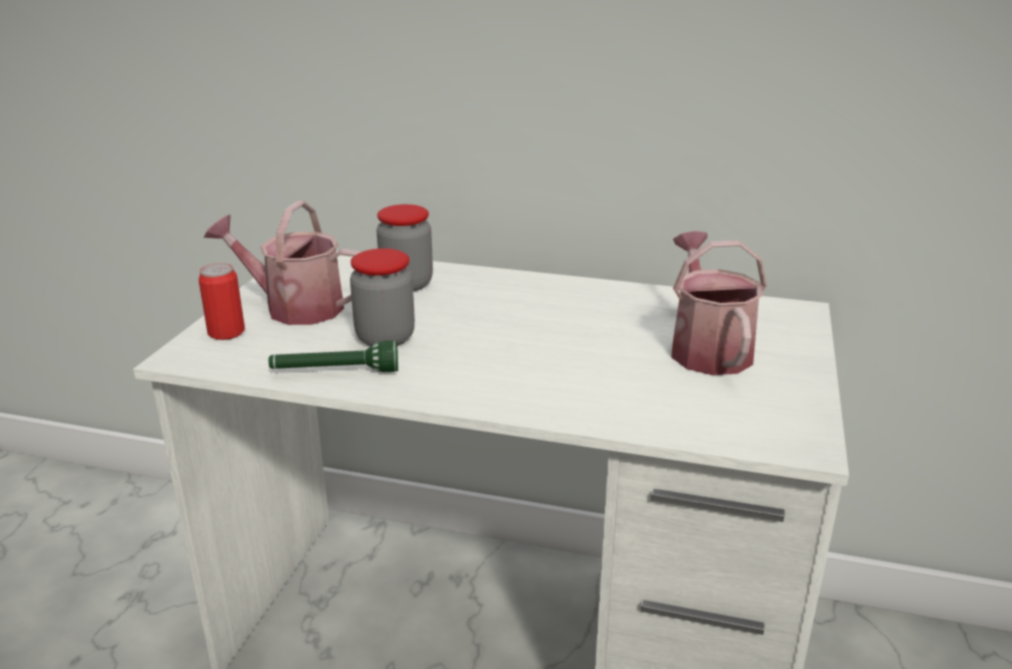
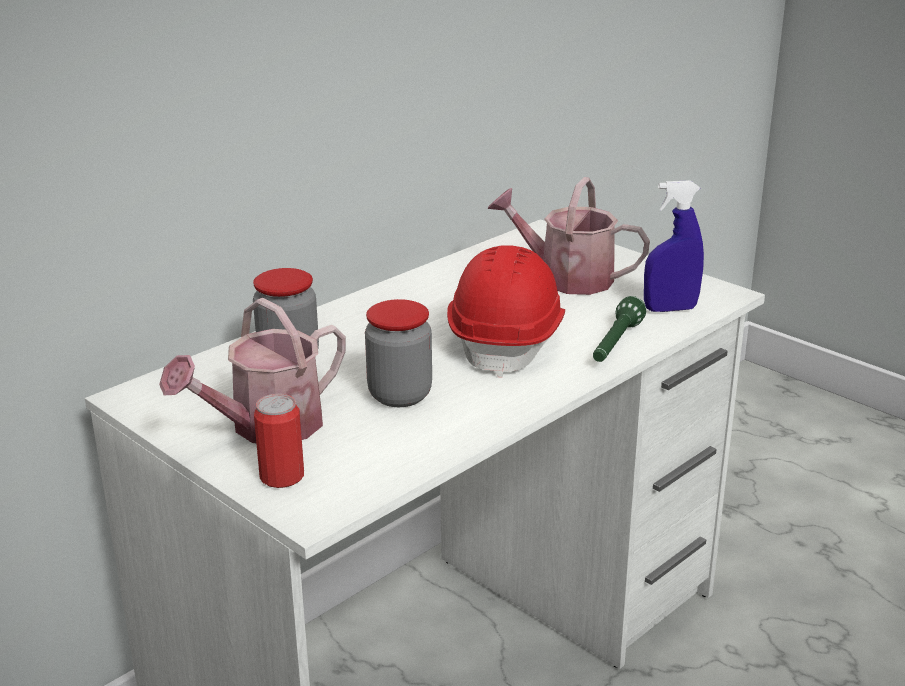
camera: 60 degrees left, 0 degrees up
green flashlight [269,340,398,372] -> green flashlight moved to [593,296,646,362]
none -> red hard hat [447,246,565,378]
none -> blue spray bottle [644,180,704,312]

